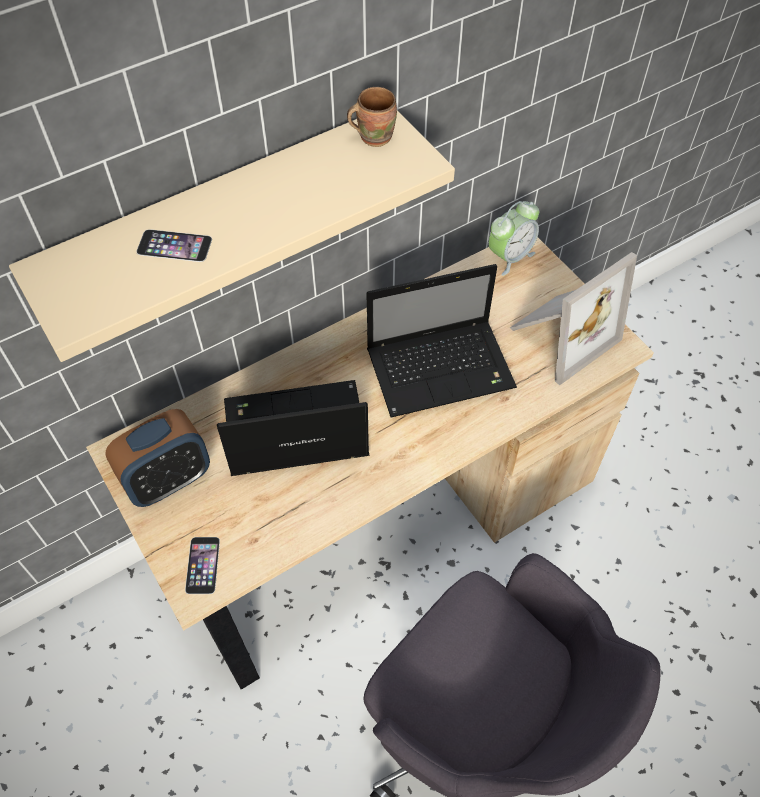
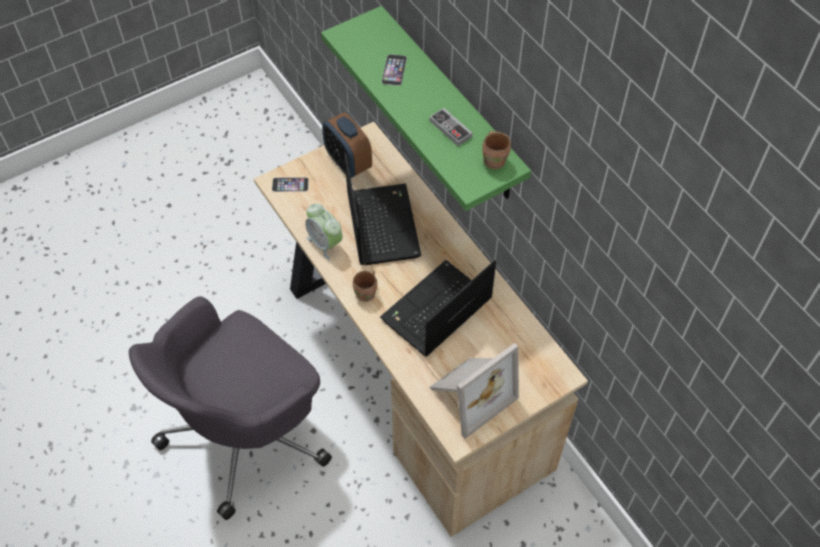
camera: 90 degrees right, 0 degrees up
beige shelf [9,111,455,362] -> green shelf [321,6,531,211]
laptop [366,264,517,418] -> laptop turned 60 degrees clockwise [380,260,496,357]
alarm clock [488,201,539,276] -> alarm clock moved to [305,203,343,260]
picture frame [510,252,637,386] -> picture frame turned 90 degrees counterclockwise [430,343,519,439]
none -> brown mug [353,270,377,302]
none -> game controller [430,108,473,146]

